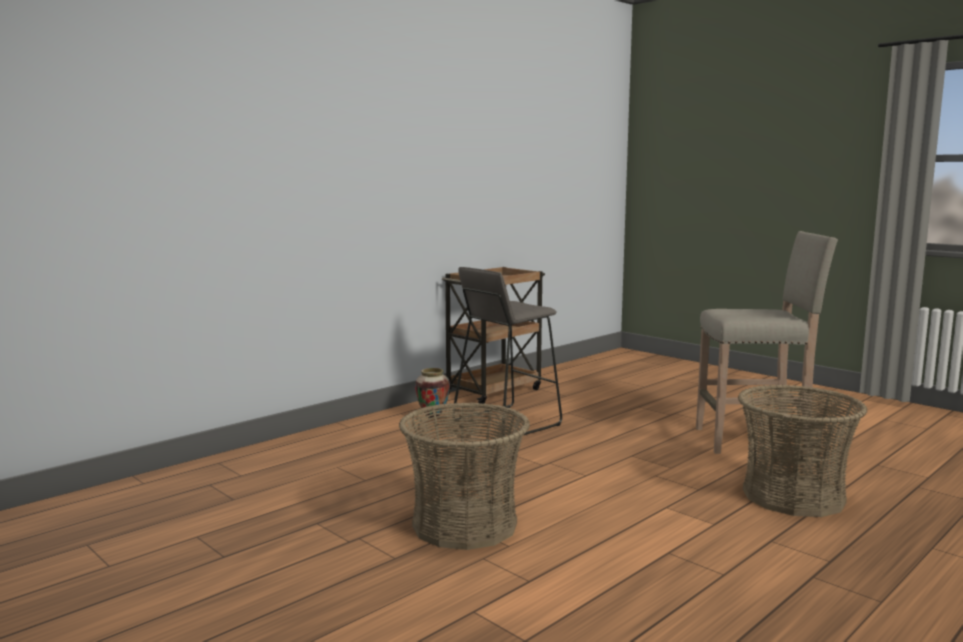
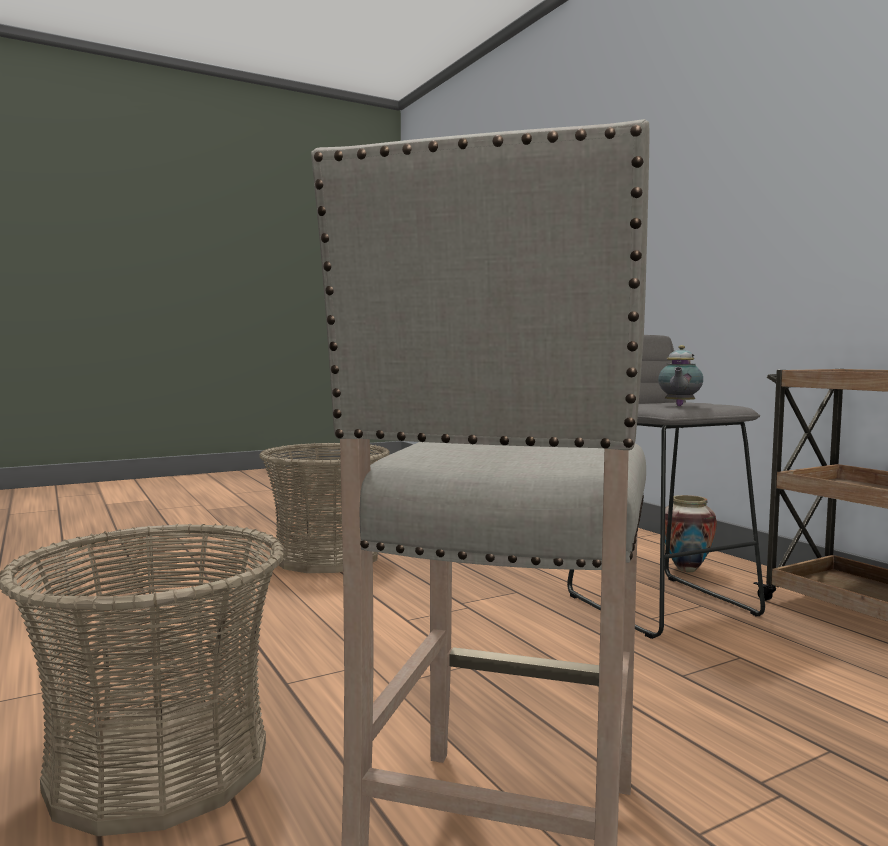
camera: 105 degrees right, 5 degrees down
none -> teapot [658,345,703,406]

